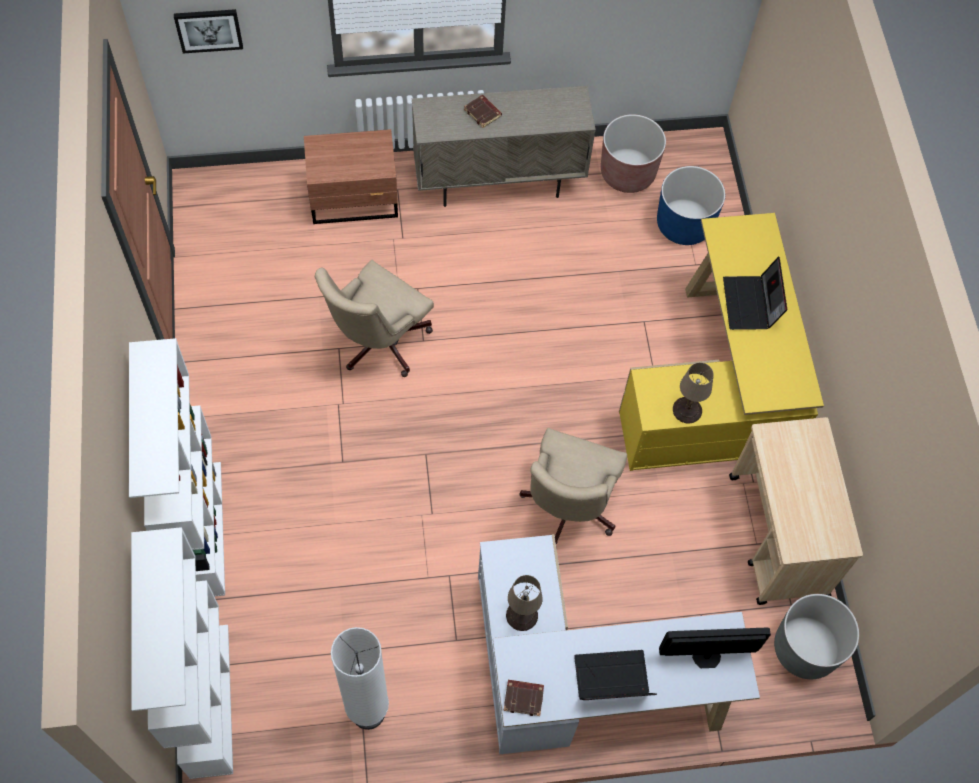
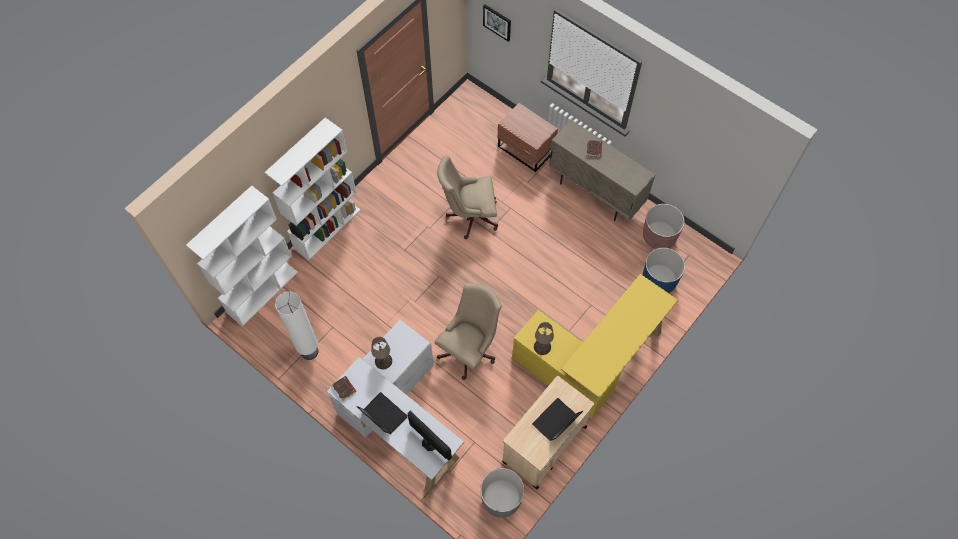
camera: 50 degrees right, 0 degrees up
beige office chair [519,428,627,544] -> beige office chair turned 150 degrees clockwise [435,283,502,380]
laptop [723,256,787,330] -> laptop moved to [532,398,583,441]

